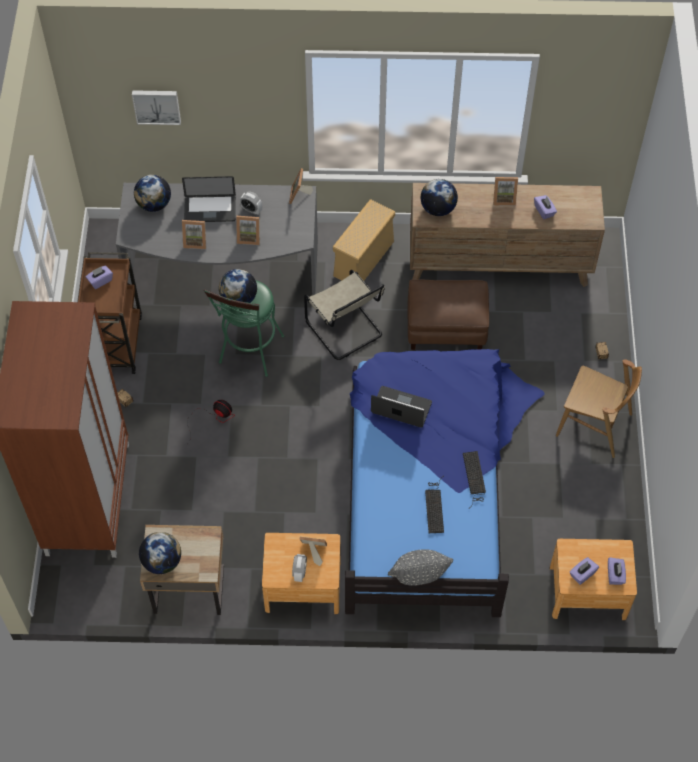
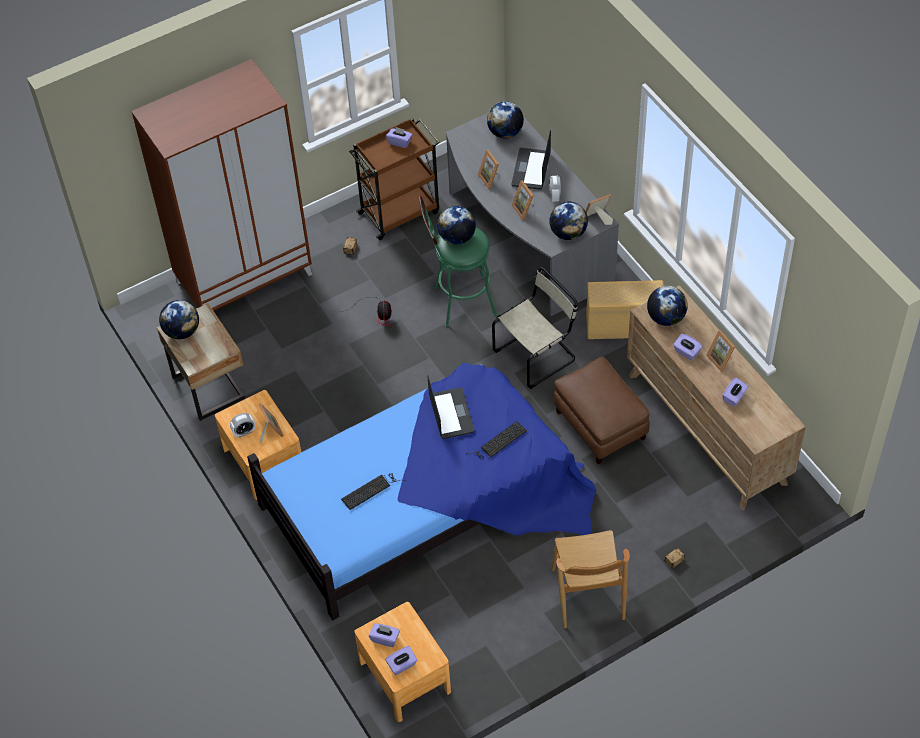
camera: 60 degrees right, 5 degrees down
picture [132,90,181,125] -> none
laptop [182,176,236,222] -> laptop turned 45 degrees clockwise [511,130,551,190]
beige chair [304,270,385,360] -> beige chair turned 150 degrees counterclockwise [492,267,578,389]
grey pillow [388,549,453,586] -> none
keyboard [463,451,486,509] -> keyboard moved to [466,421,527,460]
none -> globe [549,202,588,240]
none -> purple tissue box [673,333,703,360]

